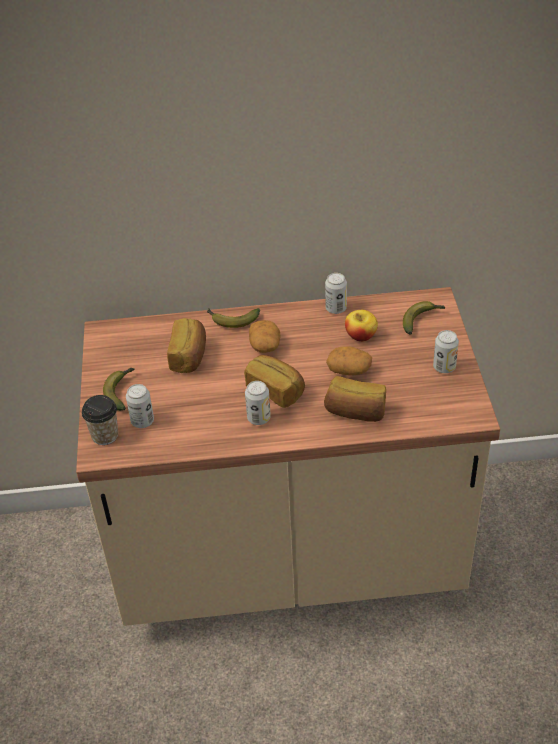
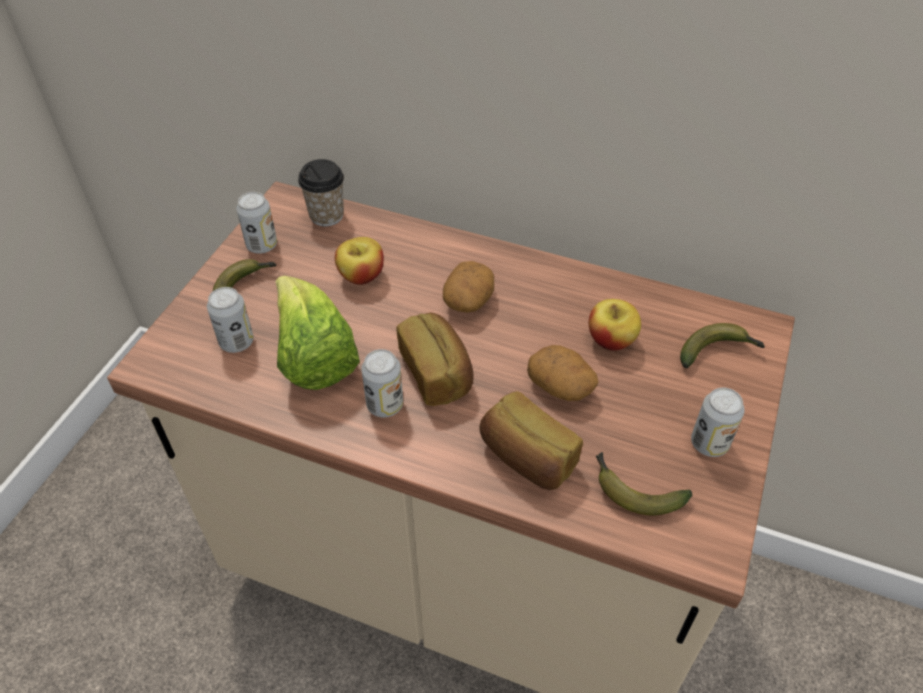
camera: 25 degrees right, 5 degrees up
cup [82,395,118,445] -> cup moved to [298,159,344,226]
bread [167,318,206,373] -> apple [335,237,384,285]
banana [207,308,260,328] -> banana moved to [596,452,692,515]
can [325,273,347,314] -> can moved to [236,192,277,253]
none -> lettuce [275,275,360,390]

